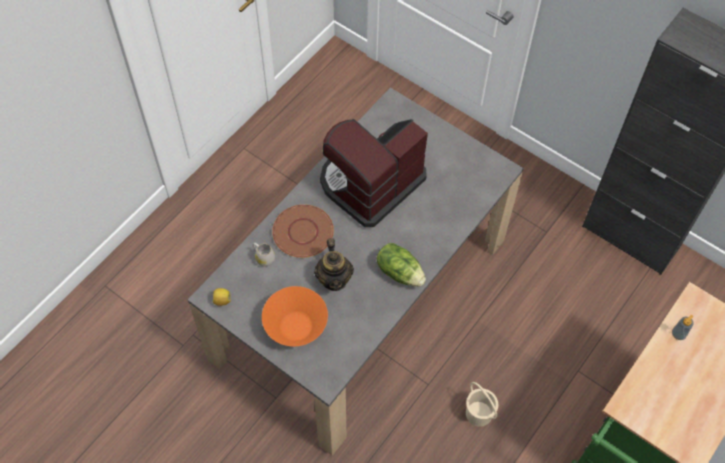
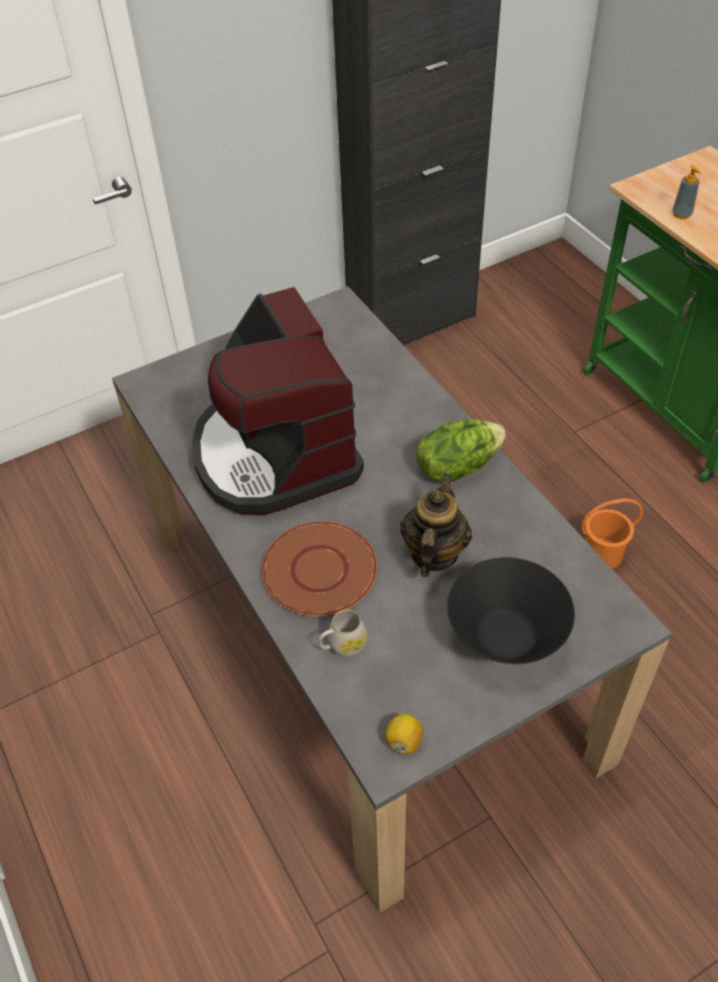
camera: 65 degrees left, 10 degrees down
orange bowl [262,286,328,346] -> black bowl [447,557,575,664]
teapot [314,238,354,291] -> teapot turned 90 degrees counterclockwise [400,473,472,577]
beige bucket [466,382,498,427] -> orange bucket [581,499,643,569]

